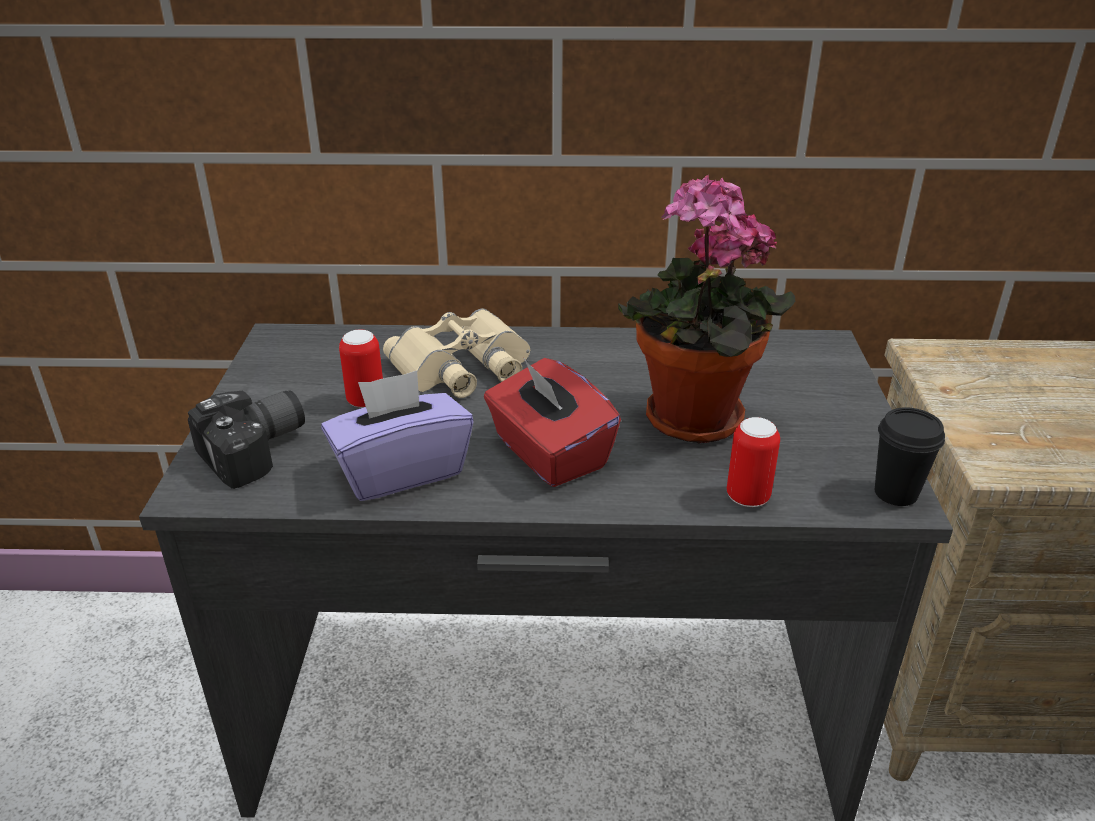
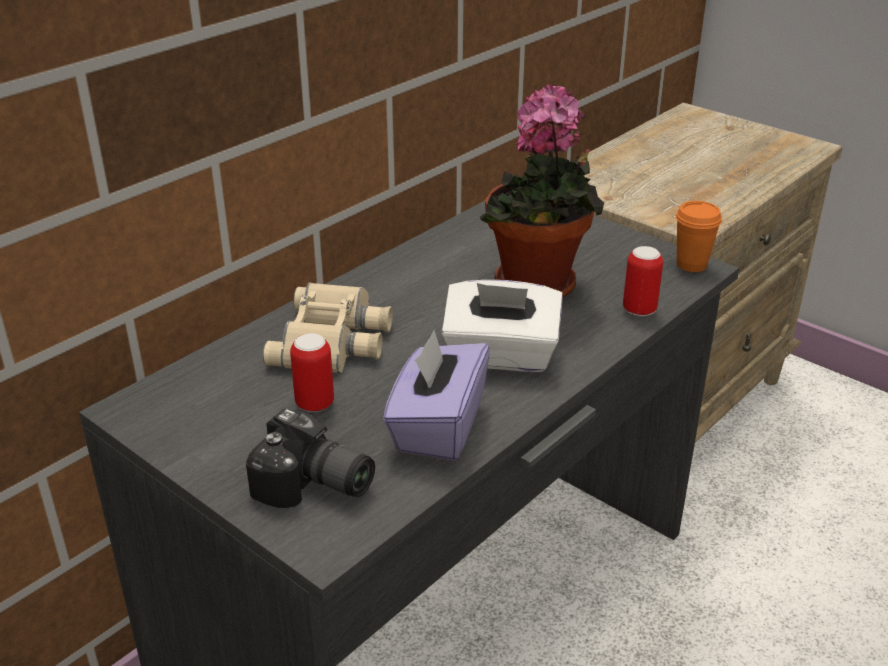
camera: 50 degrees left, 0 degrees up
camera [188,391,305,489] -> camera turned 120 degrees clockwise [246,409,375,508]
red tissue box [484,358,621,487] -> white tissue box [441,280,563,372]
black cup [875,407,945,506] -> orange cup [676,201,722,272]

